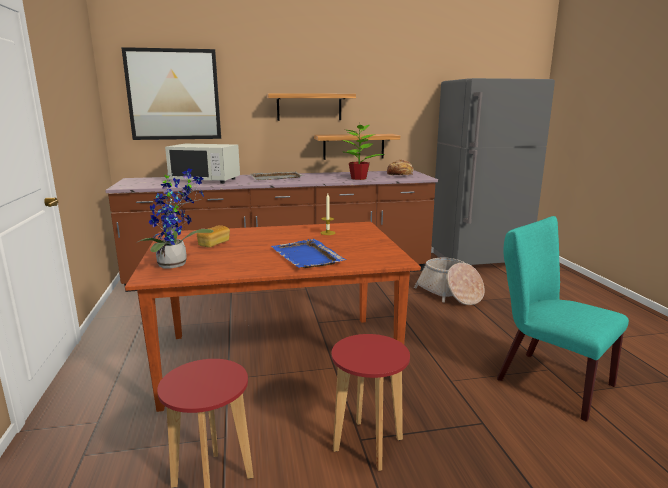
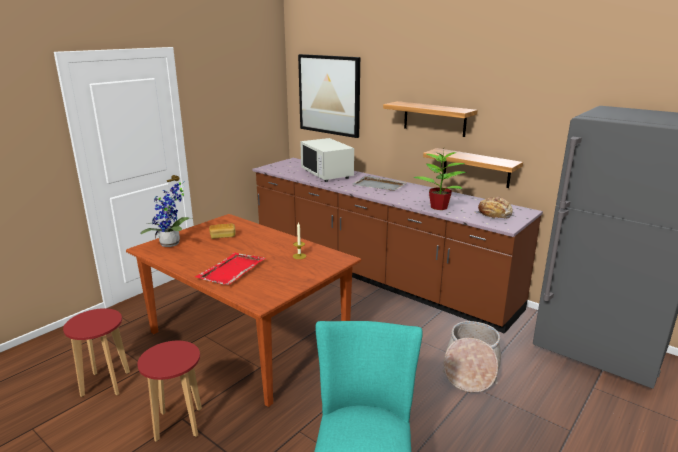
camera: 50 degrees right, 5 degrees up
blue tray [271,239,346,268] -> red tray [195,253,265,285]

